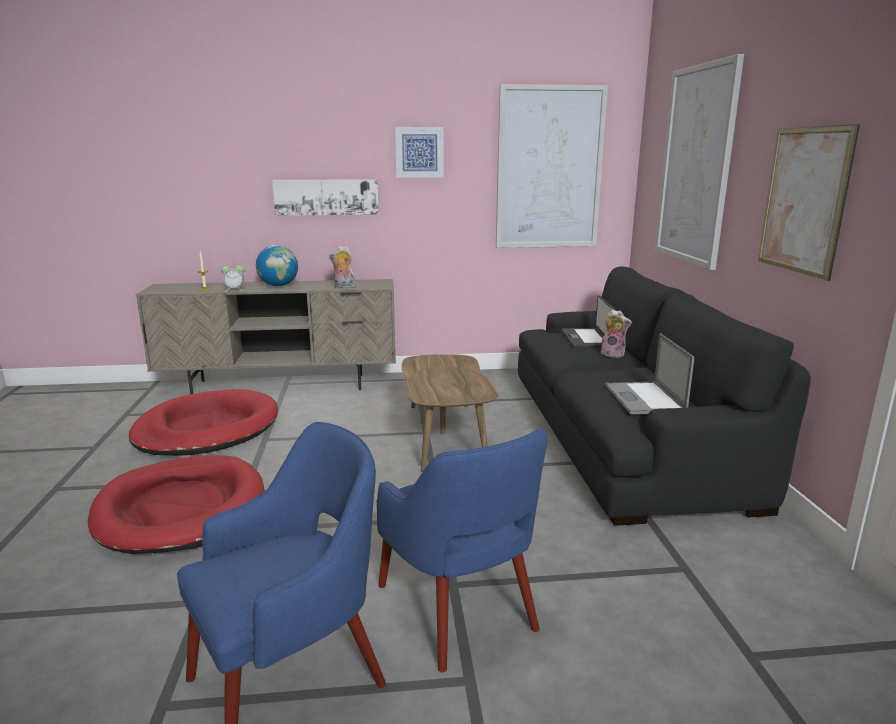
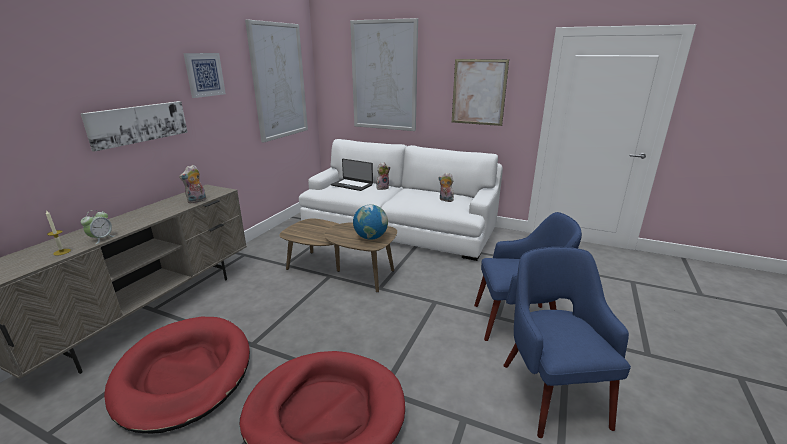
camera: 60 degrees left, 5 degrees up
globe [256,245,298,286] -> globe moved to [353,205,388,240]
black sofa [518,267,811,526] -> white sofa [299,139,503,261]
laptop [605,333,694,415] -> plush toy [438,173,454,202]

